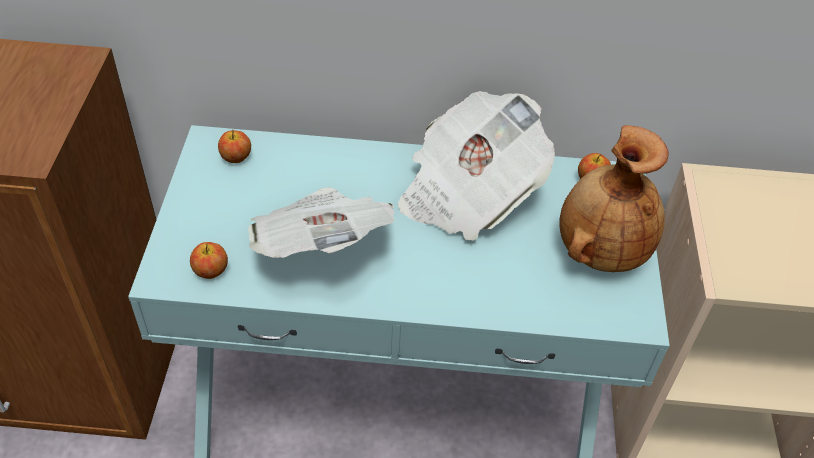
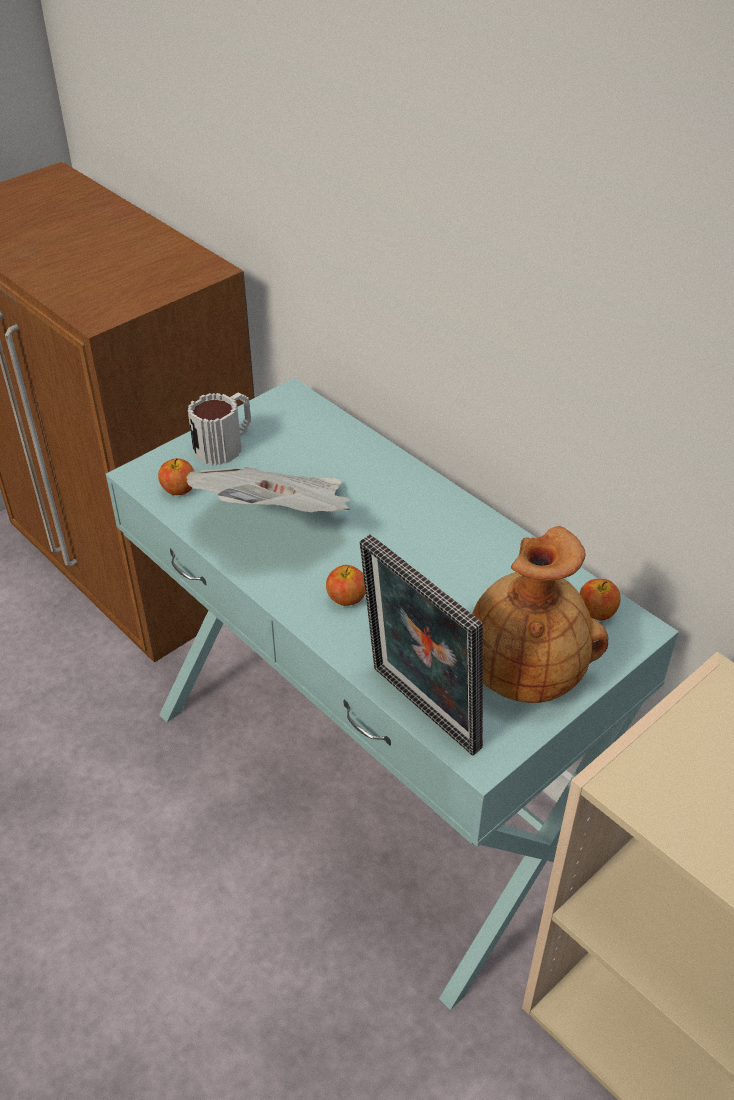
camera: 45 degrees right, 5 degrees down
apple [218,130,251,163] -> apple moved to [326,565,365,606]
newspaper [398,91,555,241] -> none
none -> mug [188,392,251,465]
none -> picture frame [360,535,483,756]

